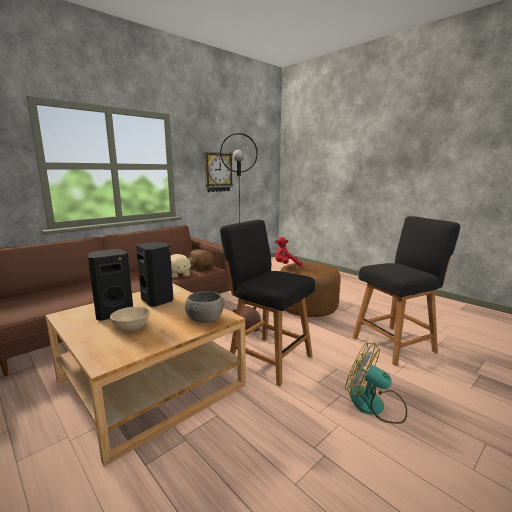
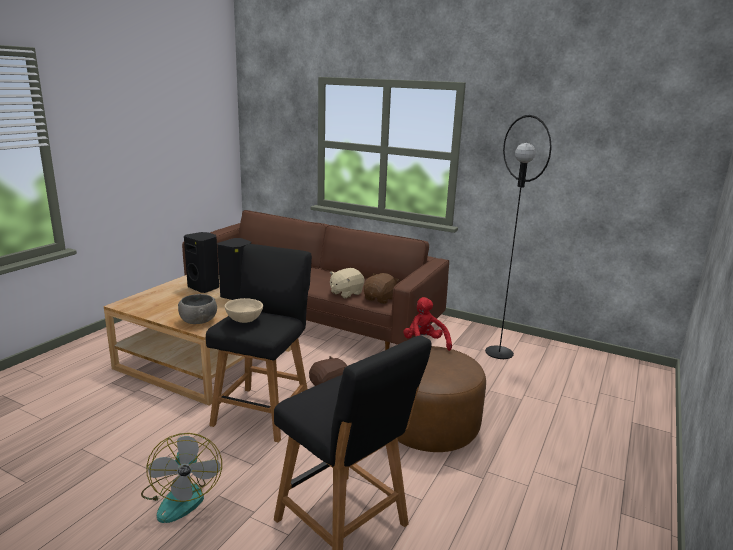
camera: 70 degrees right, 5 degrees up
beige bowl [110,307,150,331] -> beige bowl moved to [225,298,263,323]
wall clock [203,151,233,192] -> none
fan [345,343,407,424] -> fan turned 150 degrees clockwise [141,433,222,523]

